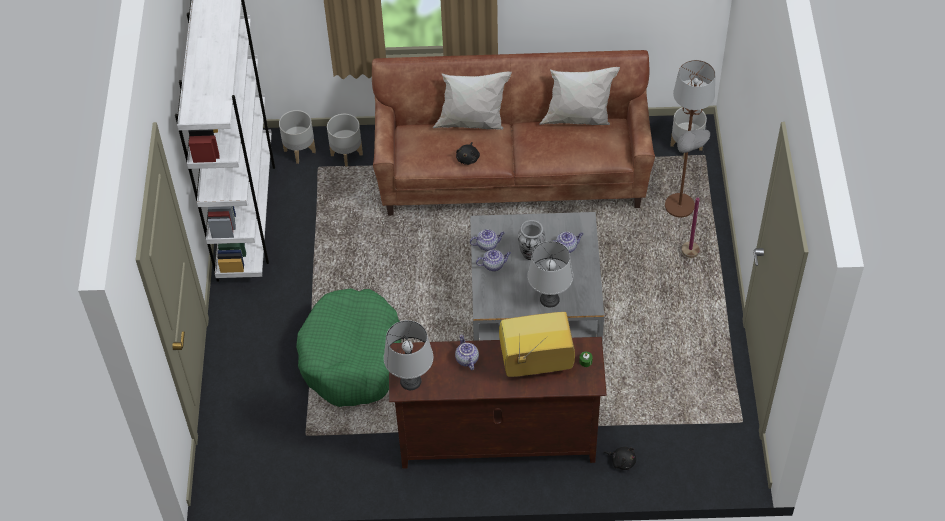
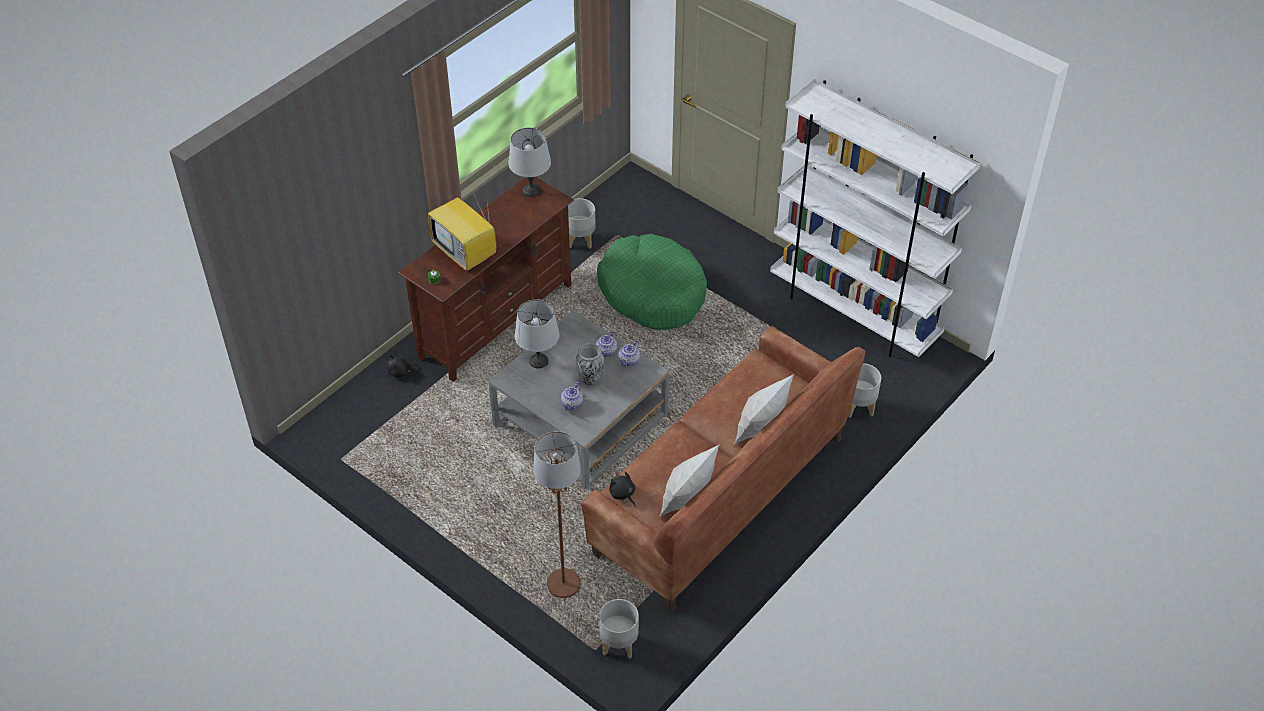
camera: 130 degrees right, 5 degrees down
grey planter [279,110,316,164] -> grey planter moved to [568,198,596,249]
teapot [455,334,479,370] -> none
black plush toy [456,142,480,165] -> black plush toy moved to [609,472,635,507]
television [499,312,575,377] -> television turned 105 degrees clockwise [428,193,496,271]
grey floor lamp [677,127,710,258] -> none

